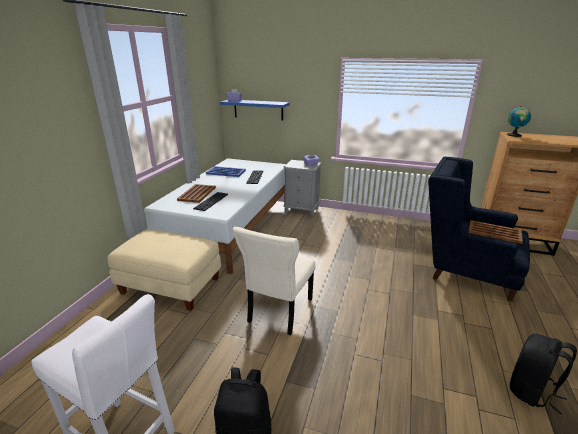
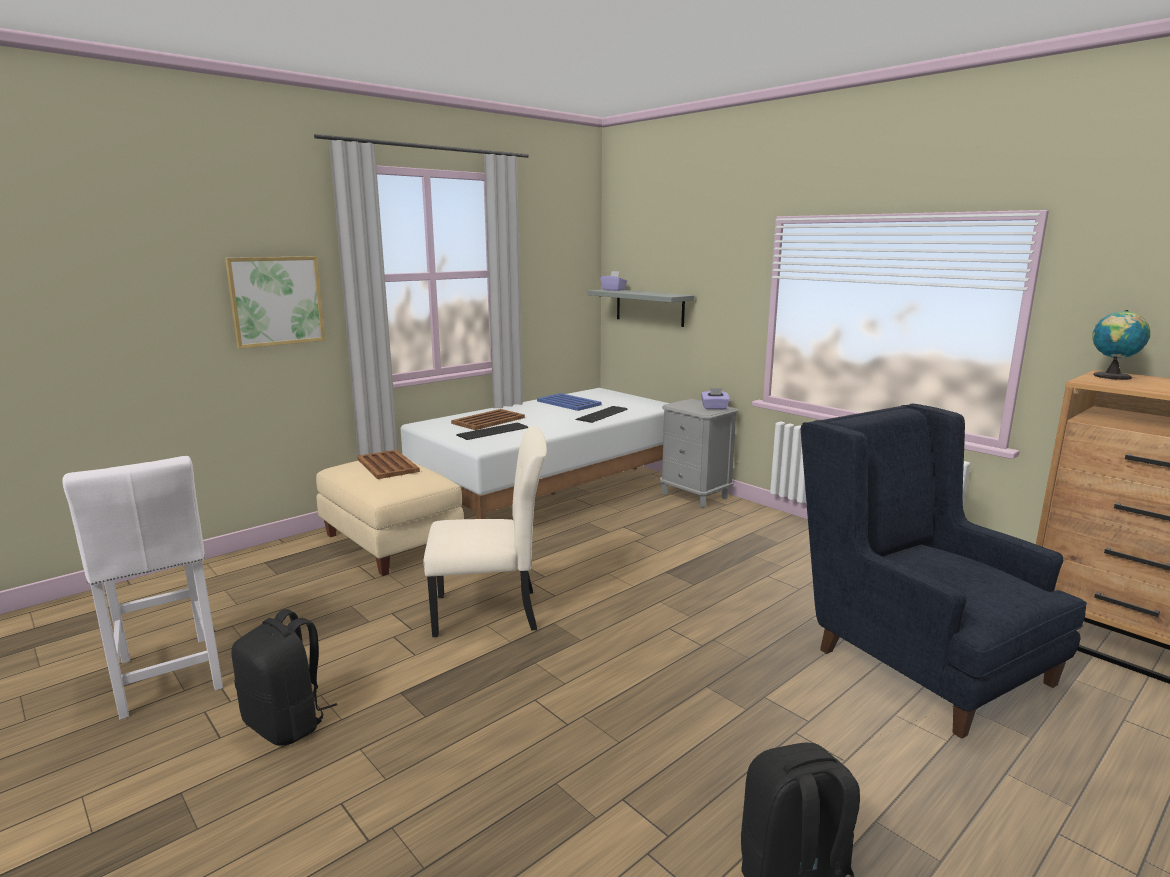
camera: 30 degrees right, 10 degrees down
blue shelf [220,100,289,120] -> grey shelf [588,289,694,327]
beige chair [233,227,315,335] -> beige chair turned 150 degrees counterclockwise [424,426,547,637]
brown tray [468,220,523,244] -> brown tray moved to [357,450,420,479]
none -> picture [225,256,325,349]

